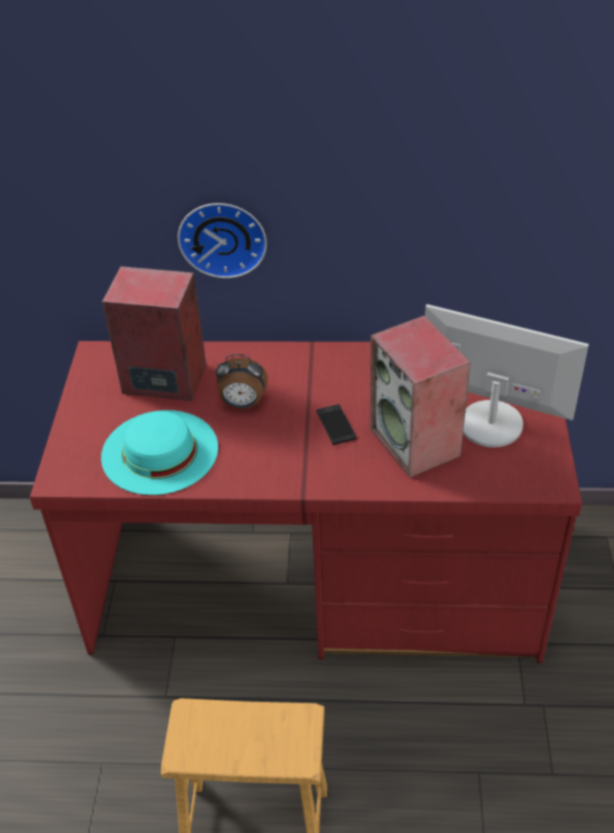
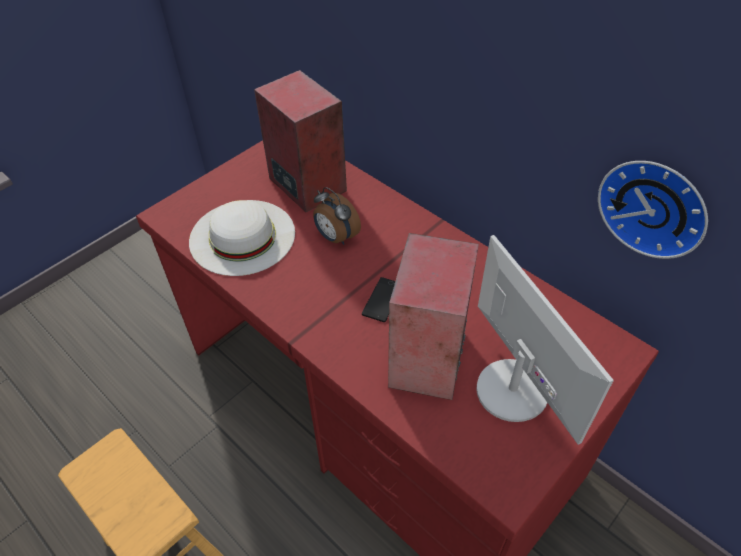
camera: 40 degrees right, 5 degrees up
turquoise hat [101,410,218,495] -> white hat [189,200,295,276]
wall clock [177,203,267,278] -> wall clock moved to [598,161,708,259]

